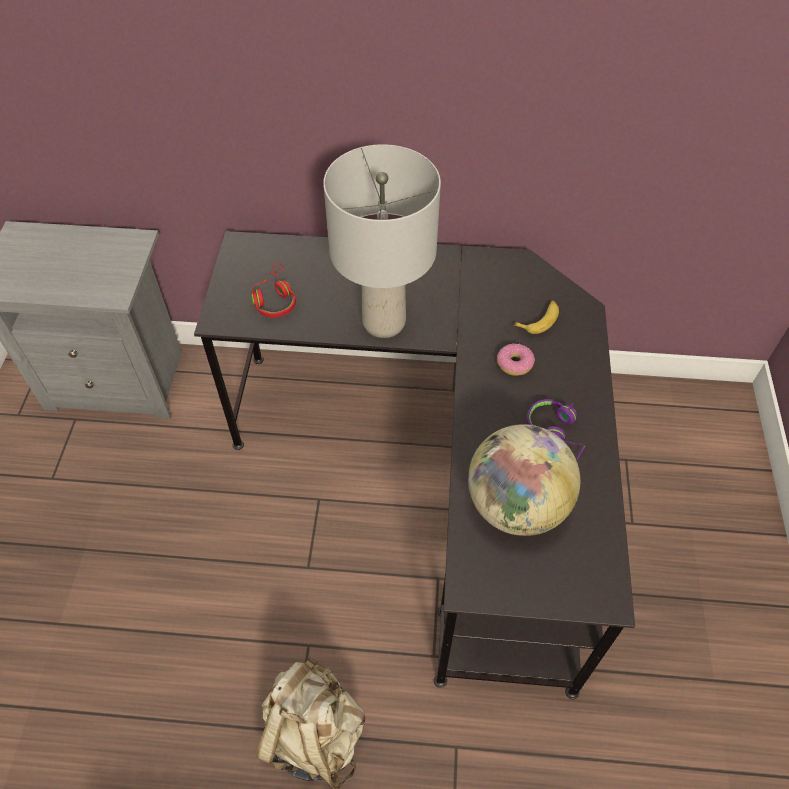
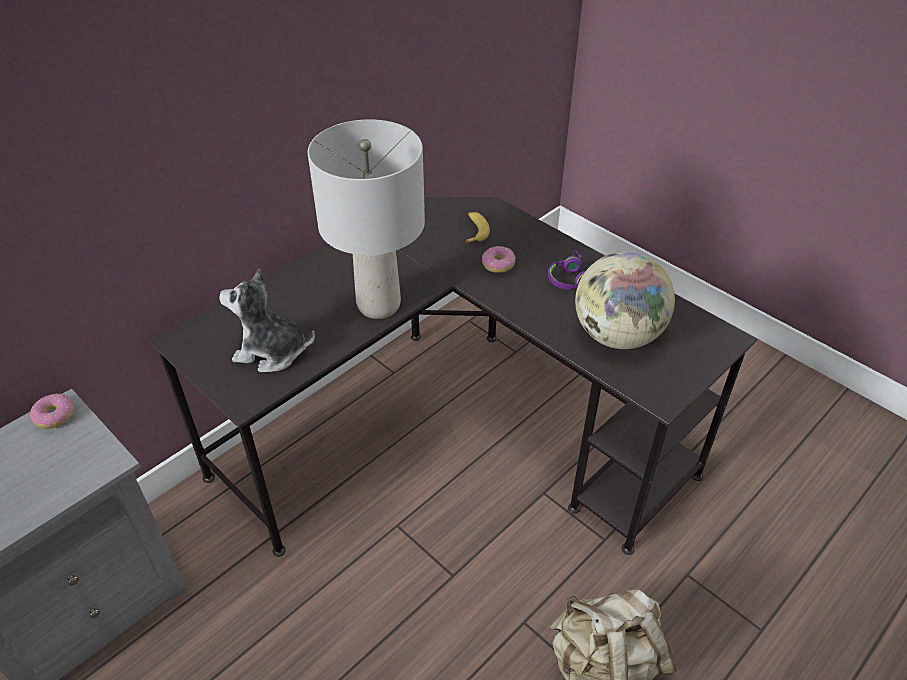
camera: 50 degrees left, 10 degrees down
red headphones [251,263,296,318] -> plush toy [219,268,315,373]
none -> donut [30,394,74,429]

